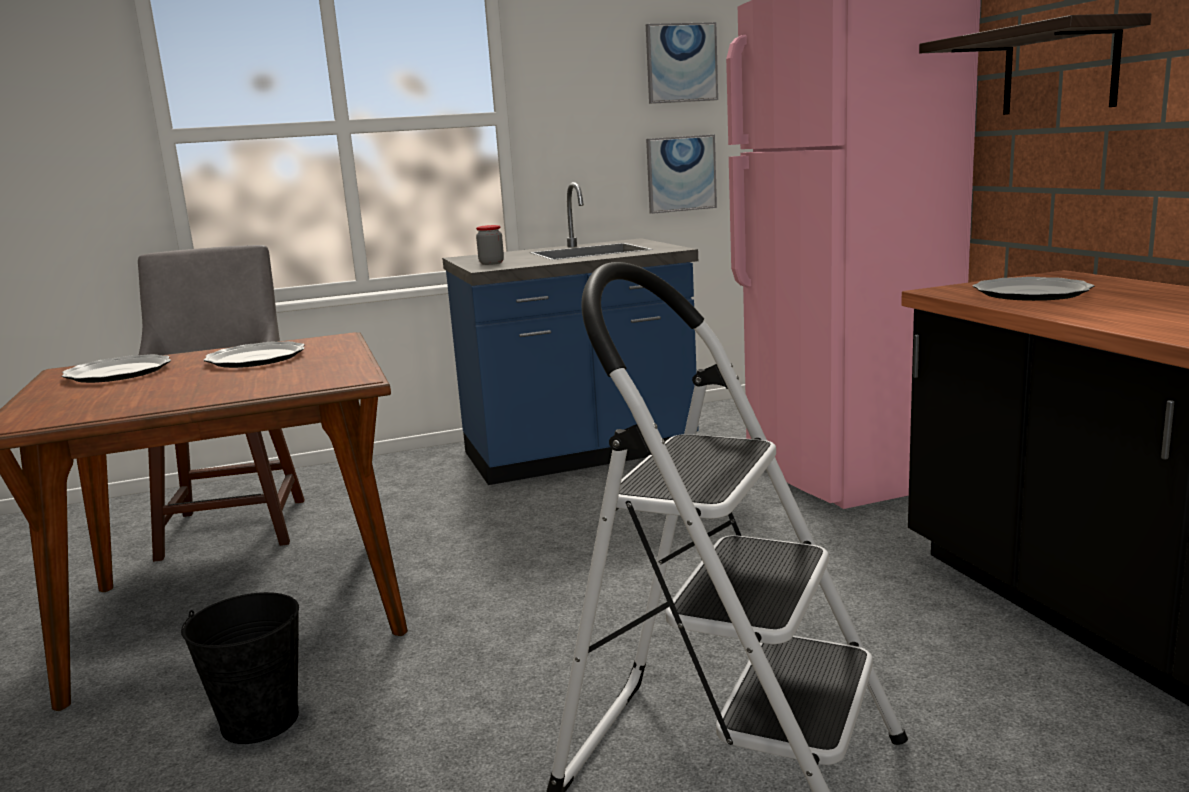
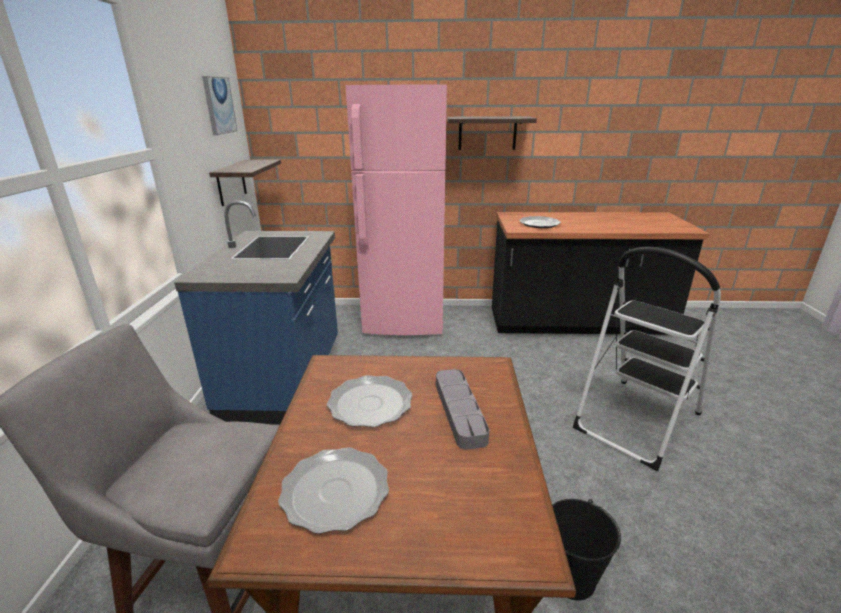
camera: 70 degrees left, 10 degrees up
jar [476,225,504,265] -> none
picture [646,135,717,214] -> shelf [209,160,281,206]
none -> grey tray [436,369,489,450]

